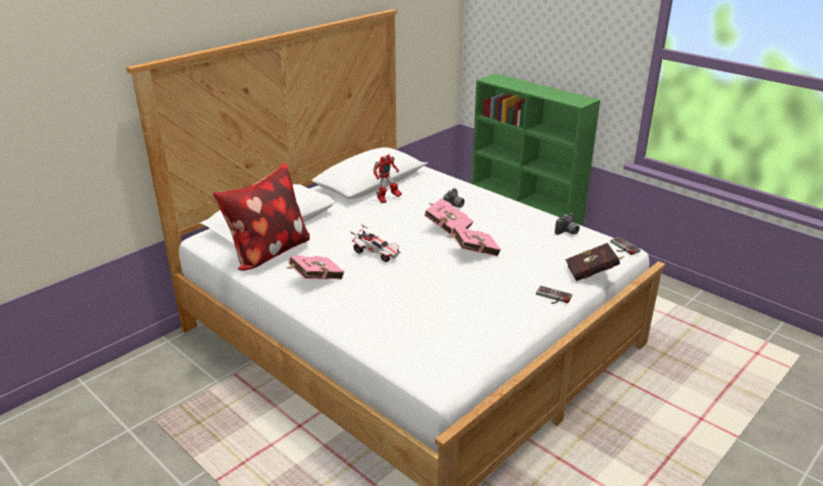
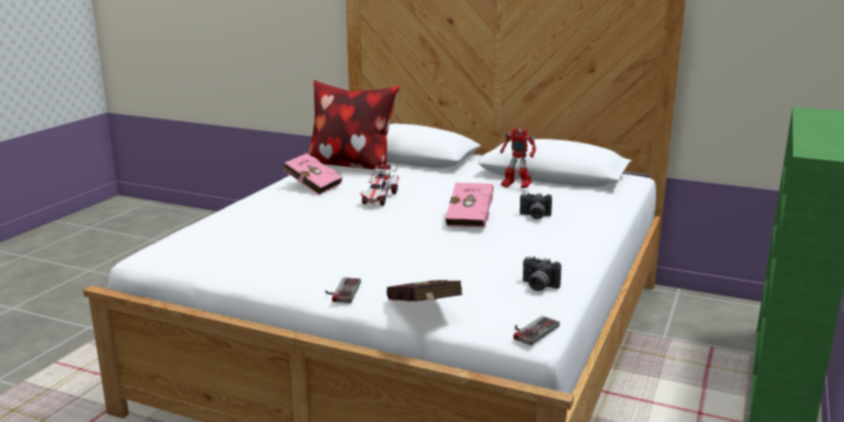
camera: 70 degrees right, 10 degrees down
pink book [448,226,501,256] -> none

